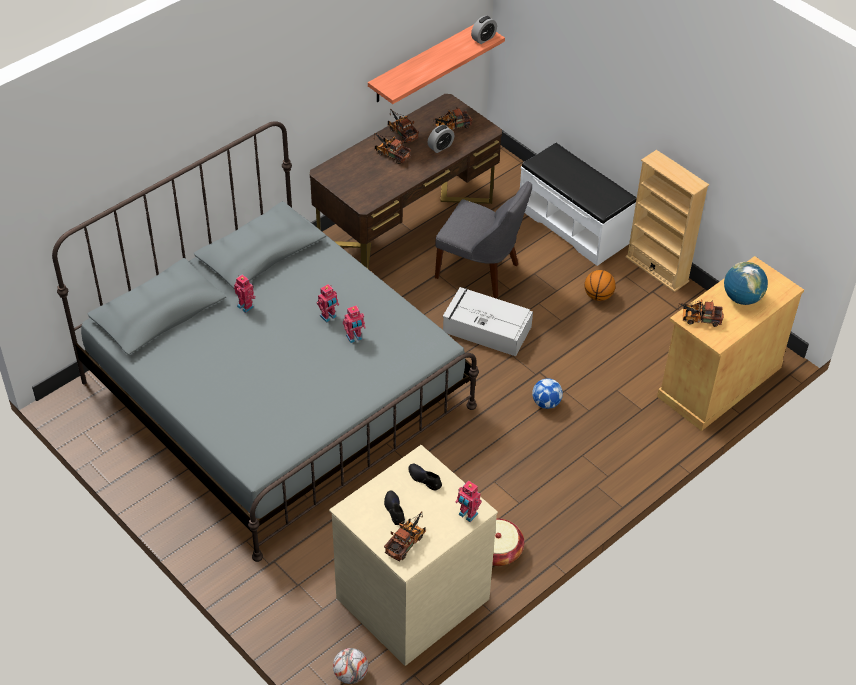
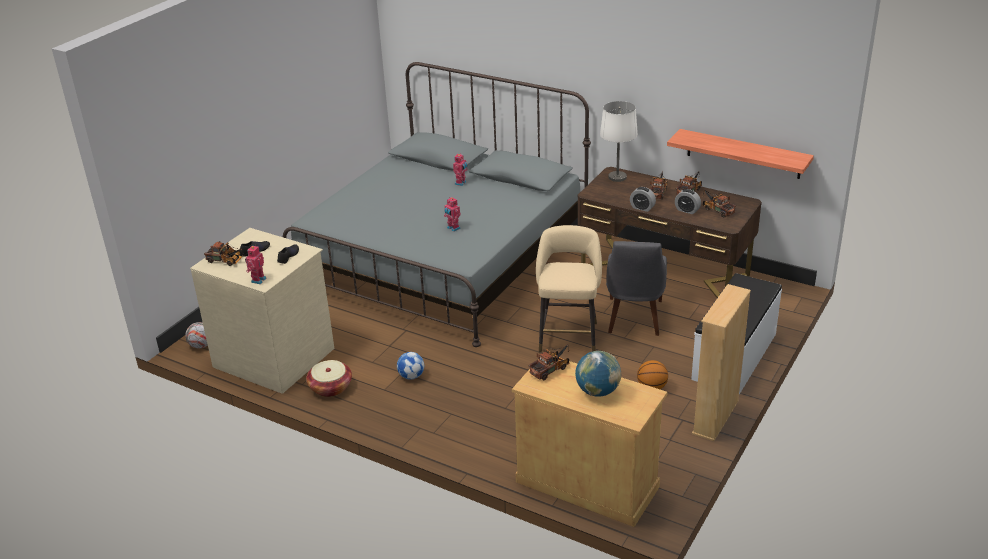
camera: 75 degrees right, 15 degrees down
toy robot [317,284,339,323] -> none
grey storage box [443,287,533,356] -> beige stool [536,225,602,352]
alarm clock [471,16,497,44] -> alarm clock moved to [630,187,656,212]
football [532,378,563,409] -> football moved to [397,352,424,380]
toy truck [676,299,724,327] -> toy truck turned 60 degrees clockwise [529,344,569,380]
none -> white table lamp [600,101,638,182]

